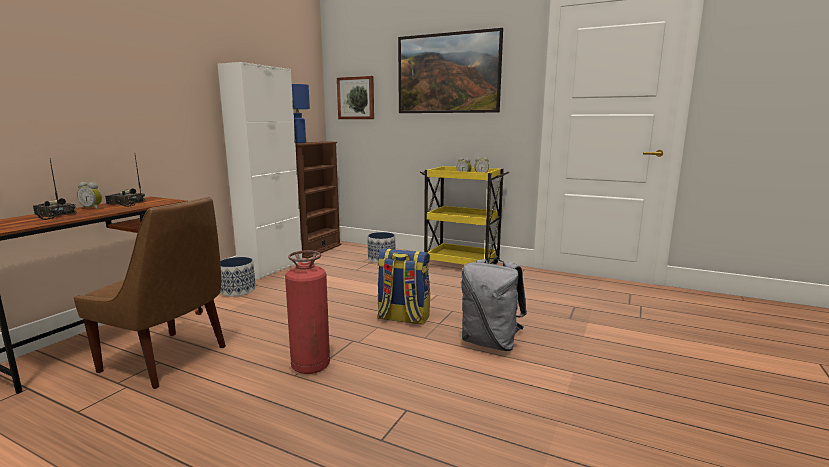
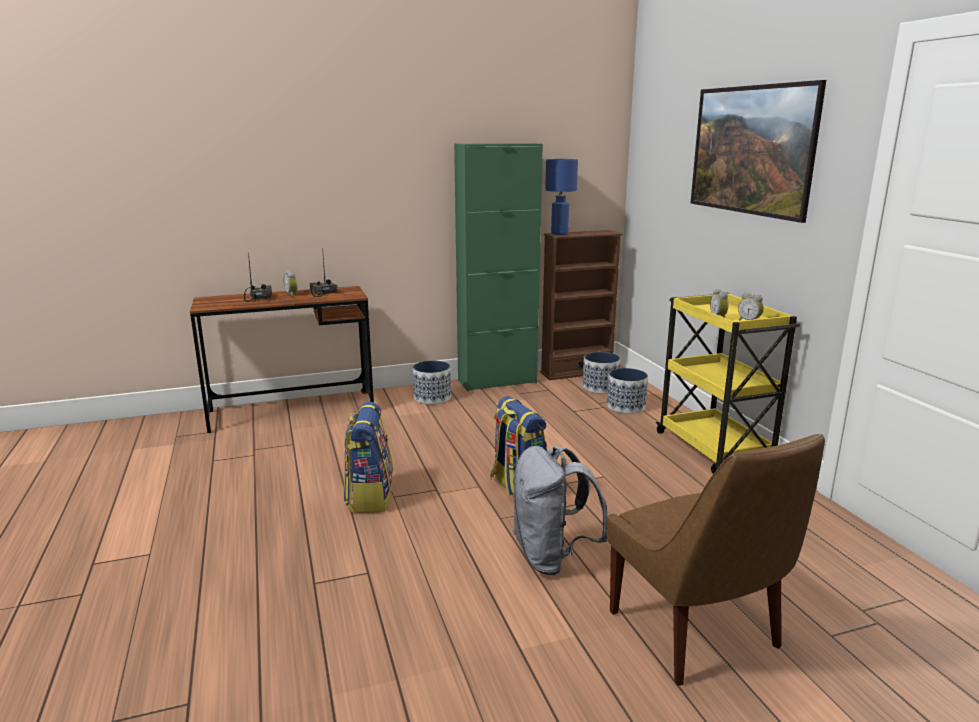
camera: 45 degrees right, 5 degrees up
brown chair [74,197,226,389] -> brown chair moved to [607,434,825,686]
white cabinet [218,62,302,280] -> green cabinet [454,143,543,391]
fire extinguisher [285,250,330,374] -> backpack [343,402,393,513]
picture [337,76,374,119] -> none
none -> planter [582,352,620,394]

